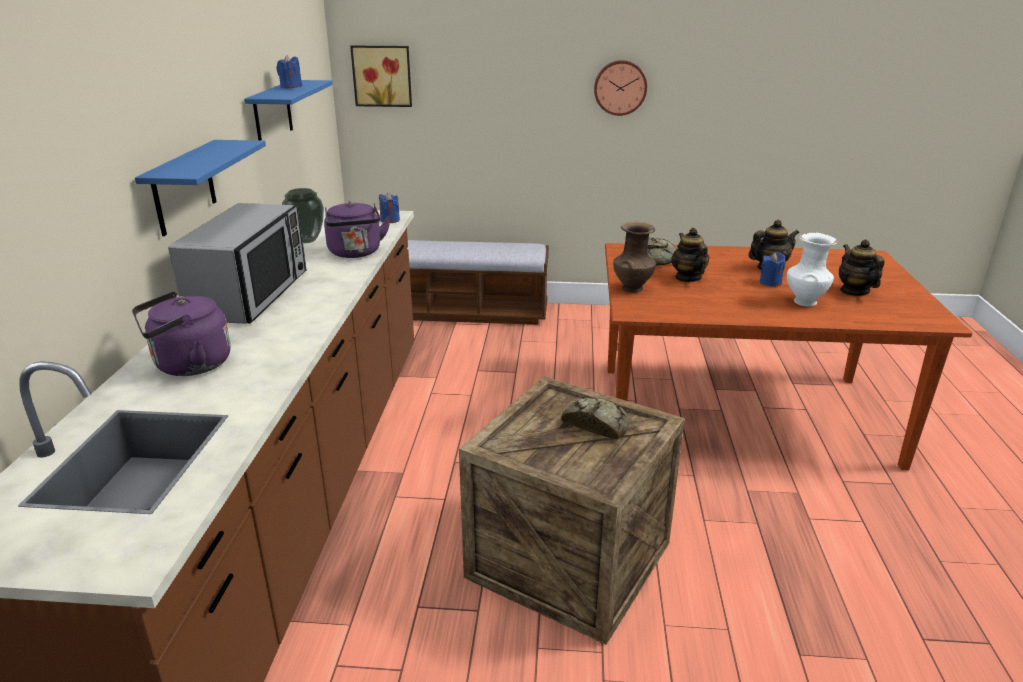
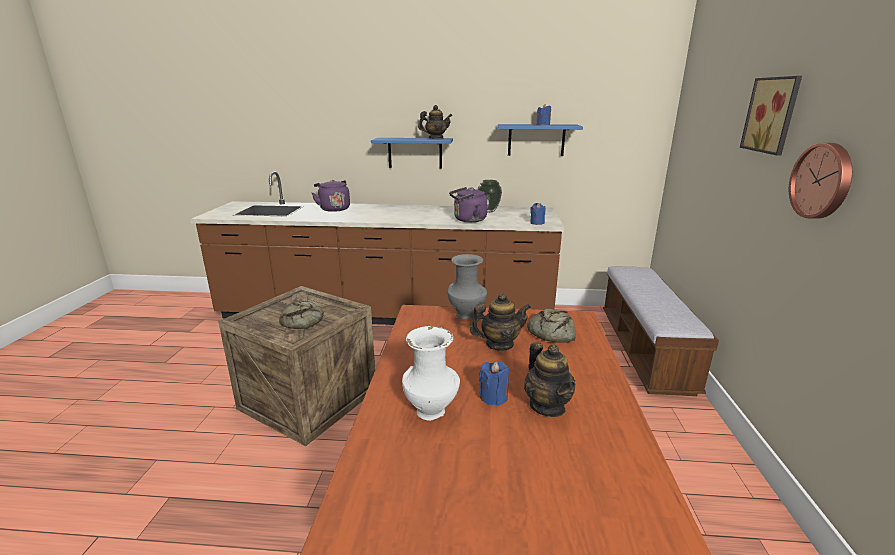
camera: 90 degrees right, 5 degrees down
microwave [168,203,307,324] -> none
picture [350,46,412,107] -> picture moved to [740,76,802,156]
brown vase [613,222,656,293] -> grey vase [447,254,487,319]
teapot [839,239,885,296] -> teapot moved to [418,105,452,138]

